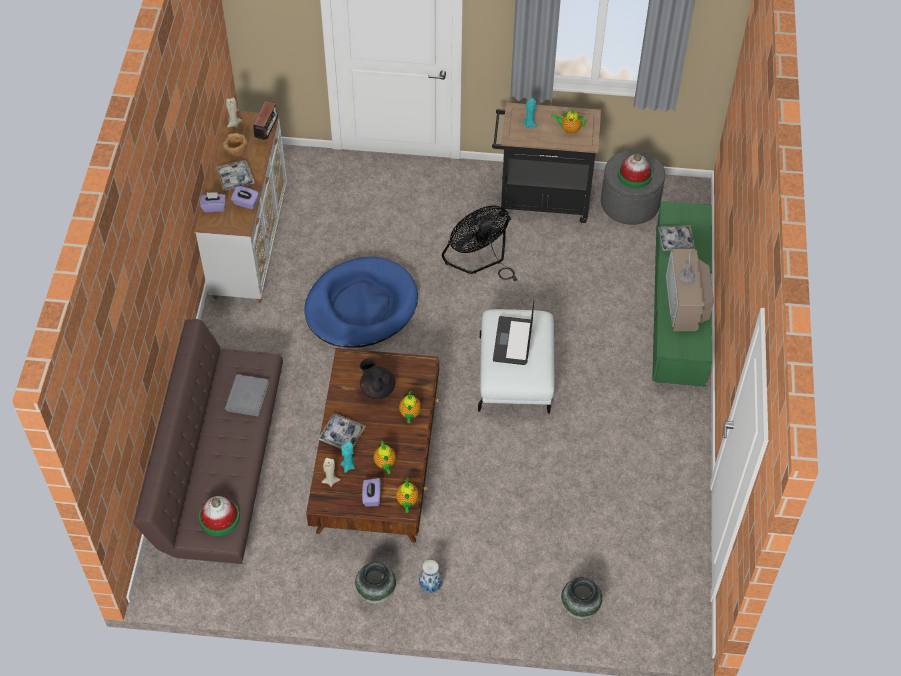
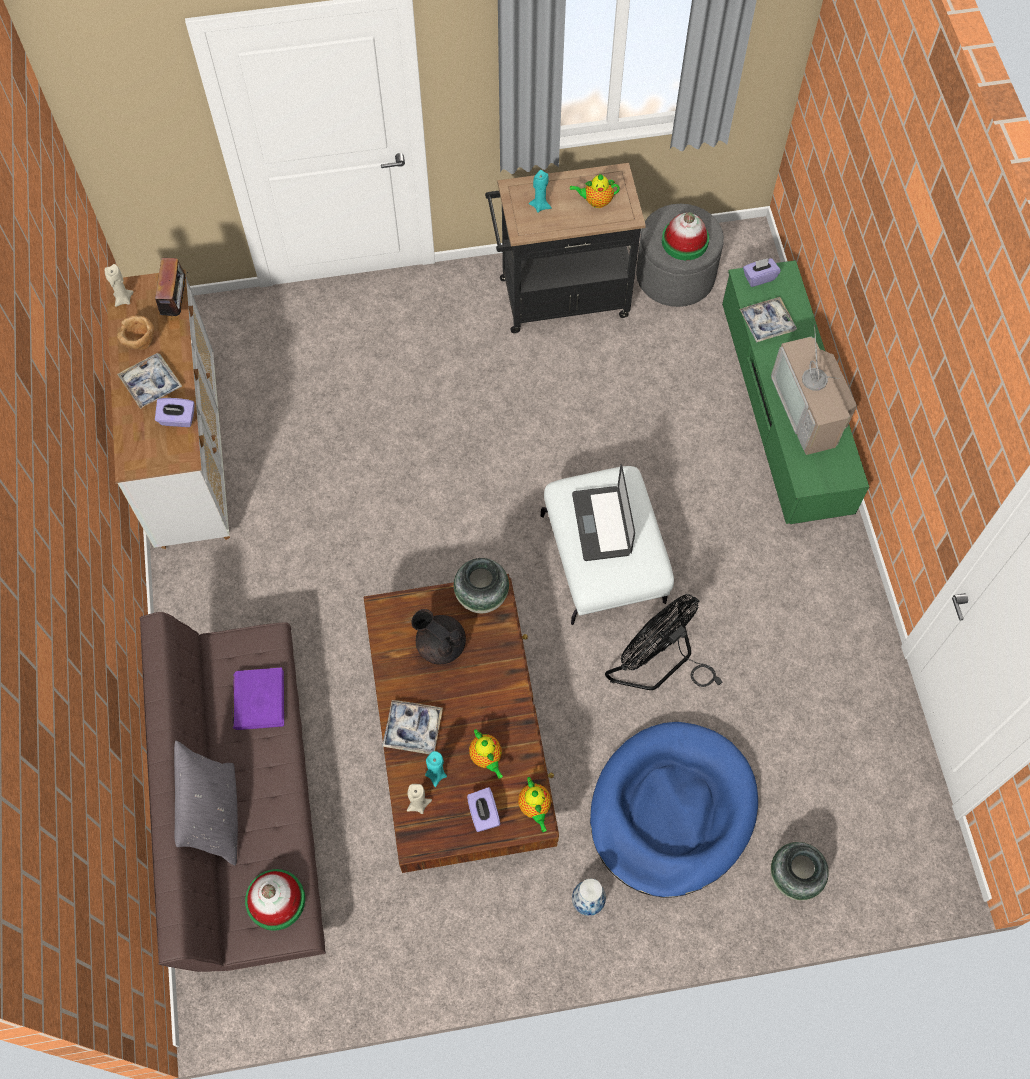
camera: 15 degrees left, 10 degrees up
purple tissue box [200,192,226,212] -> purple tissue box moved to [743,258,781,287]
grey book [225,375,269,416] -> purple book [233,668,284,730]
blue dog bed [304,257,418,347] -> blue dog bed moved to [590,722,758,898]
vase [355,562,396,604] -> vase moved to [454,558,509,613]
teapot [399,391,421,423] -> none
black fan [442,205,517,281] -> black fan moved to [605,594,722,690]
none -> grey pillow [174,741,238,865]

